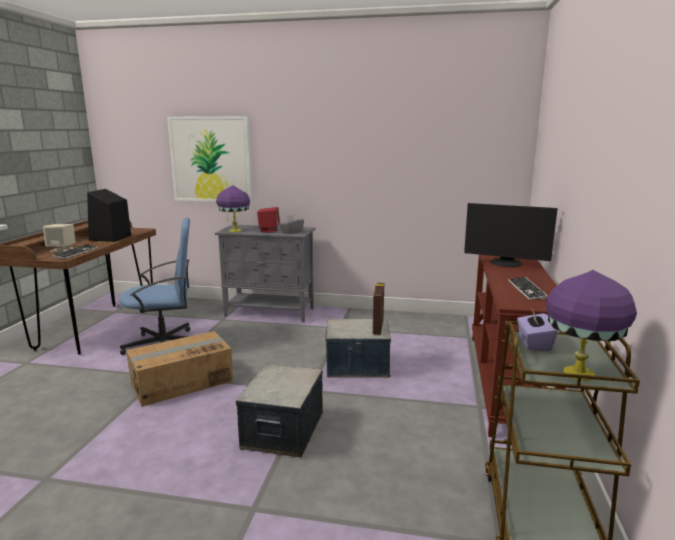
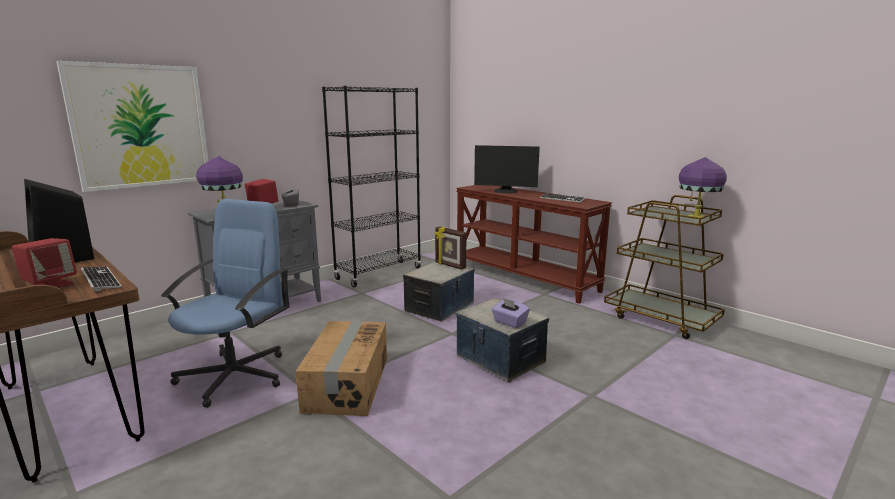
camera: 55 degrees left, 0 degrees up
beige speaker [43,224,75,252] -> red speaker [12,238,77,288]
monitor [464,203,558,267] -> monitor turned 45 degrees clockwise [474,145,540,193]
purple tissue box [517,309,558,351] -> purple tissue box moved to [492,298,530,328]
none -> black bookcase [322,86,421,287]

